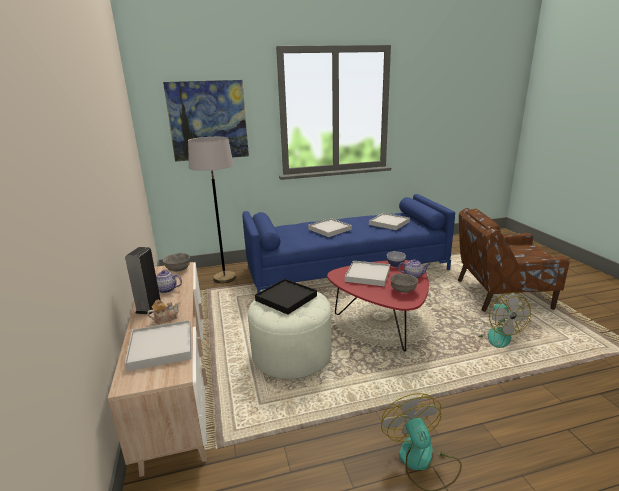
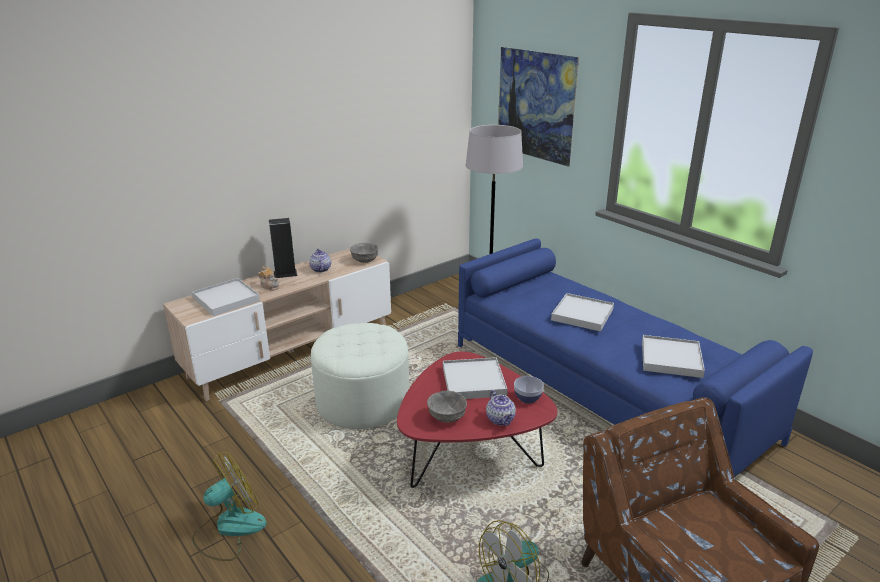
camera: 65 degrees right, 5 degrees up
black tray [255,279,317,315] -> none

